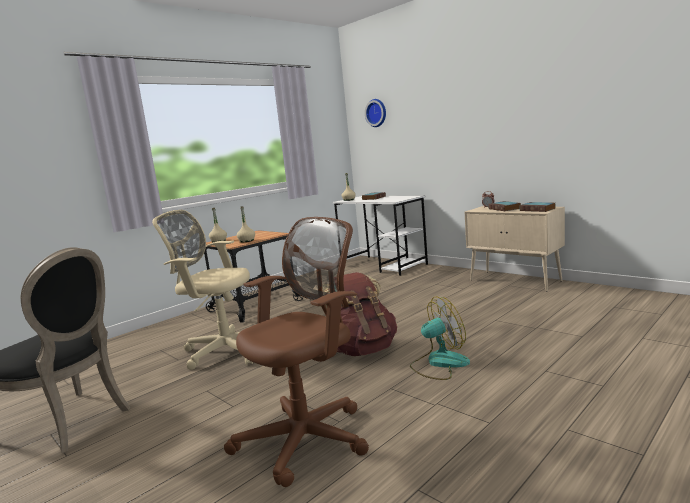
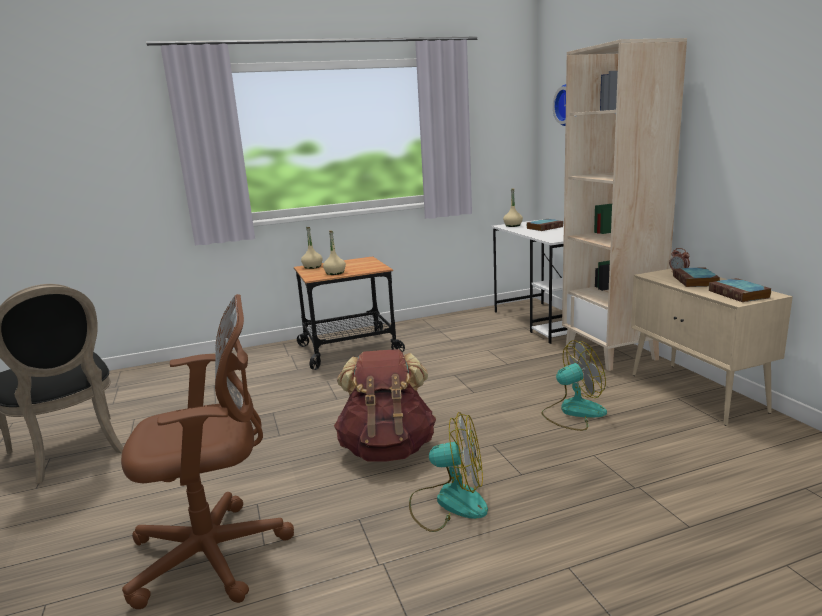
camera: 25 degrees right, 5 degrees up
beige office chair [152,210,253,370] -> none
none -> fan [541,340,607,431]
none -> beige bookcase [562,38,687,371]

